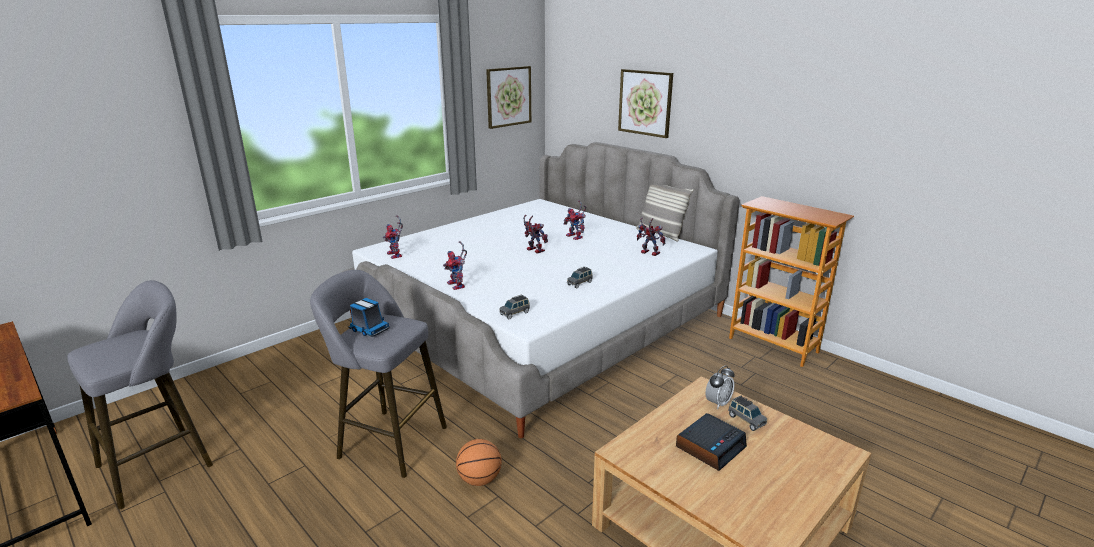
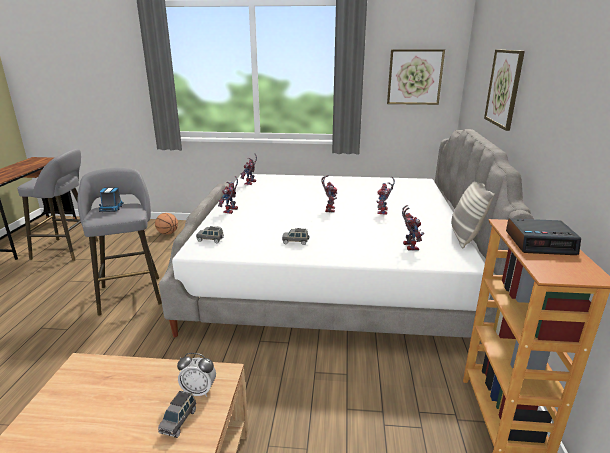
camera: 50 degrees right, 0 degrees up
basketball [456,439,502,486] -> basketball moved to [155,213,178,235]
alarm clock [676,413,747,471] -> alarm clock moved to [506,218,581,255]

